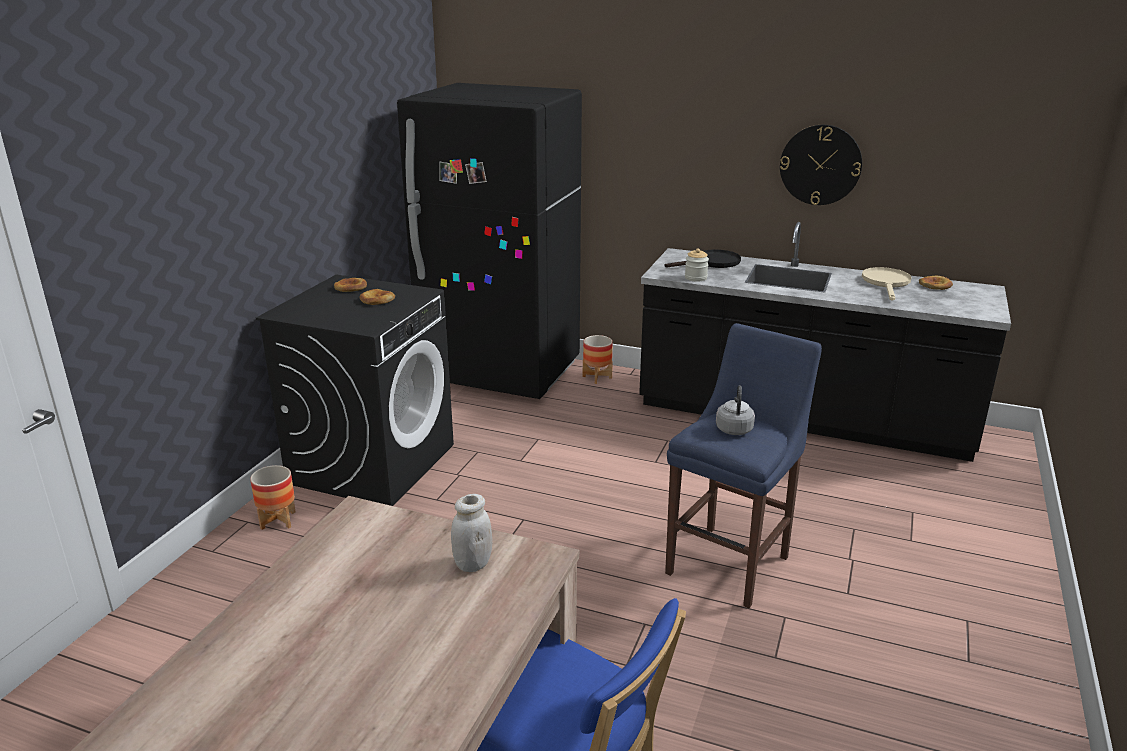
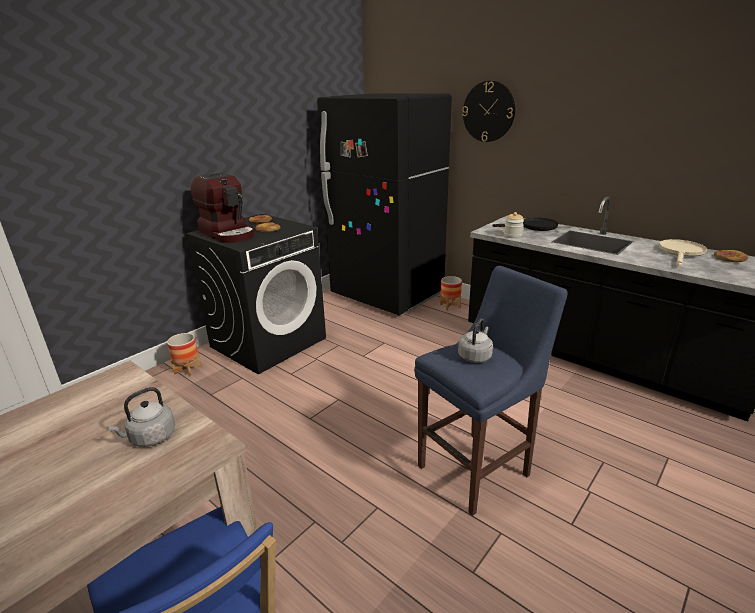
camera: 20 degrees right, 0 degrees up
white jar [451,494,492,572] -> grey kettle [107,387,175,447]
wall clock [780,125,862,205] -> wall clock moved to [462,81,515,142]
none -> coffee machine [191,173,255,243]

